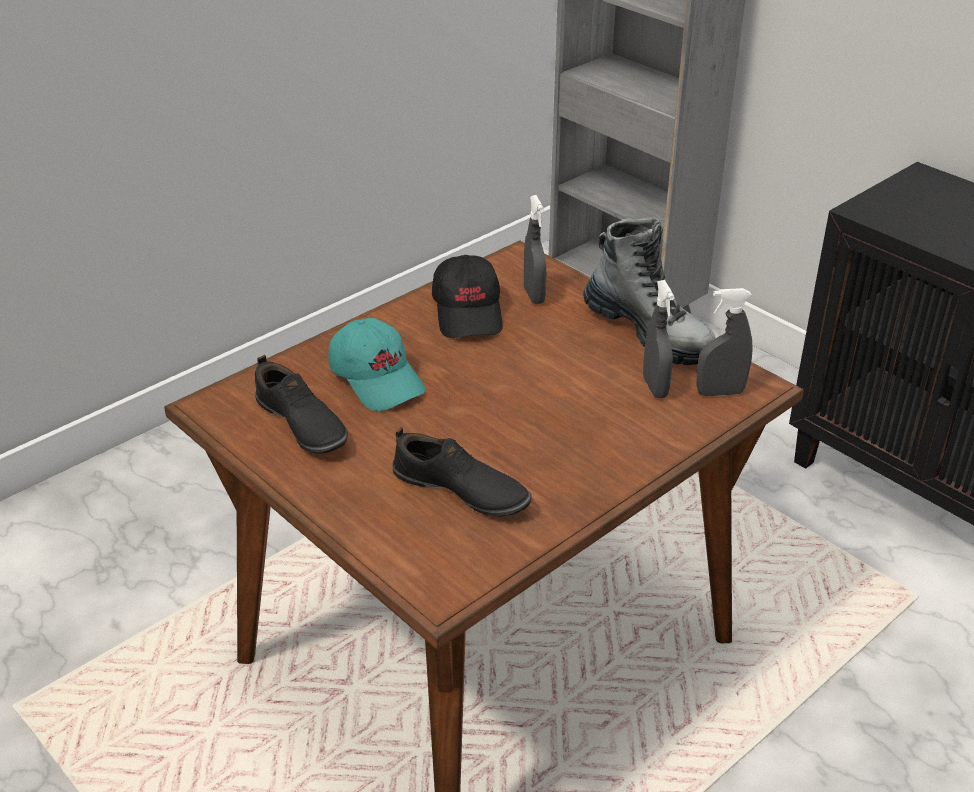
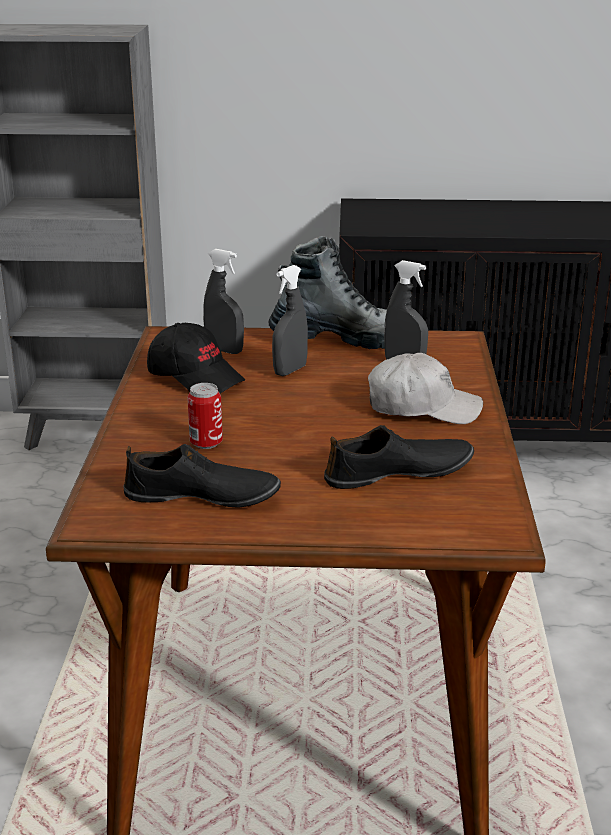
camera: 45 degrees left, 10 degrees down
turquoise cap [328,318,426,411] -> can [187,383,223,449]
grey spray bottle [696,288,753,396] -> grey spray bottle moved to [272,265,308,376]
none -> white cap [368,353,483,424]

